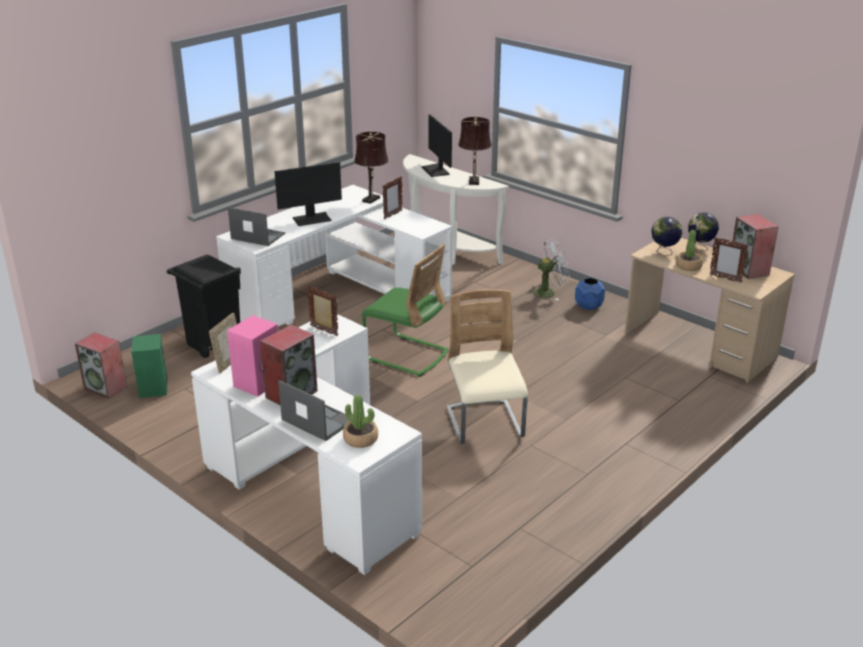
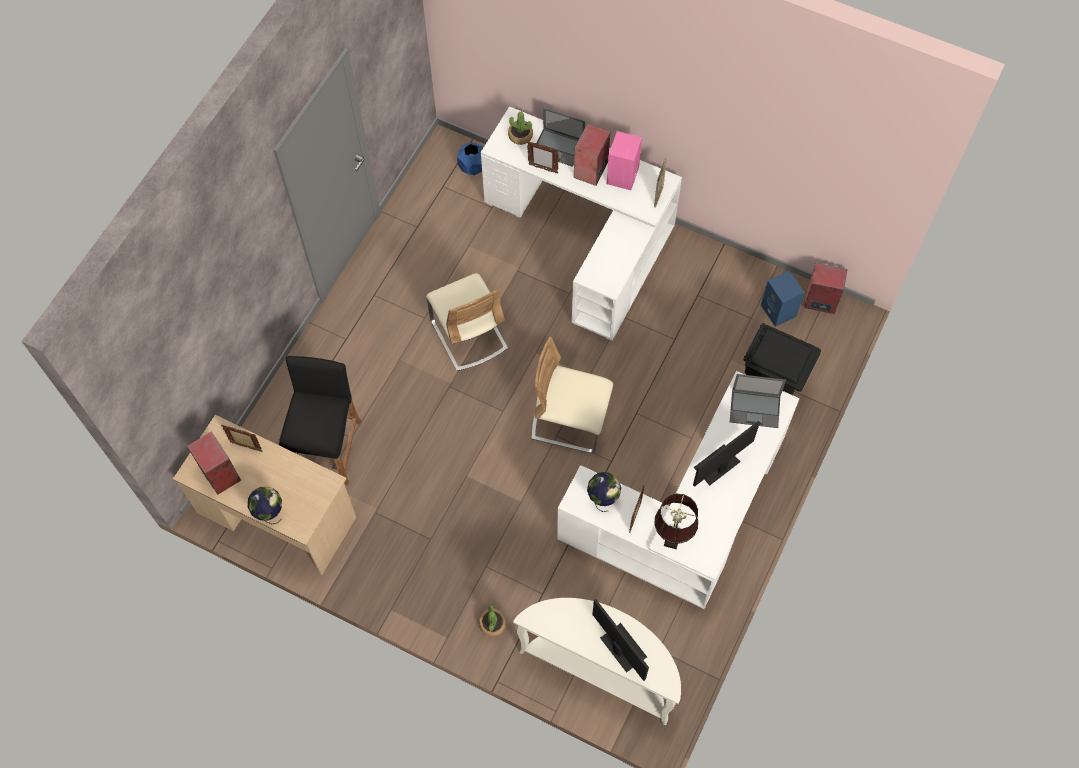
camera: 165 degrees right, 35 degrees up
green speaker [131,334,168,398] -> blue speaker [761,270,805,327]
picture frame [307,286,338,336] -> picture frame moved to [527,141,559,174]
green chair [361,244,449,376] -> beige chair [531,337,613,453]
brown table lamp [458,117,492,185] -> none
white fan [527,239,570,300] -> none
blue planter [575,278,605,310] -> blue planter moved to [457,142,483,175]
globe [651,217,682,256] -> globe moved to [587,472,621,512]
potted plant [676,230,703,271] -> potted plant moved to [479,605,506,637]
none -> black stool [279,356,361,485]

